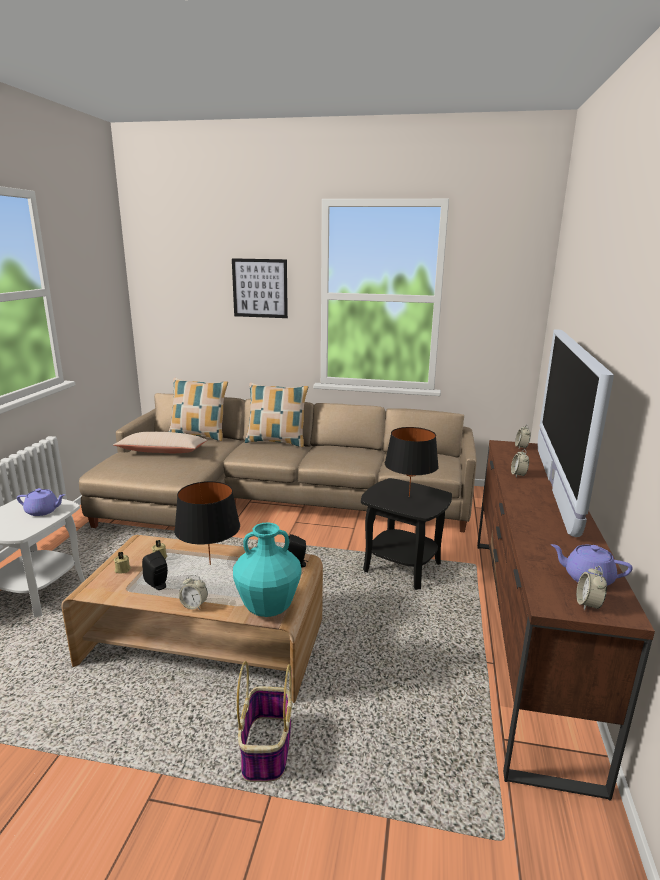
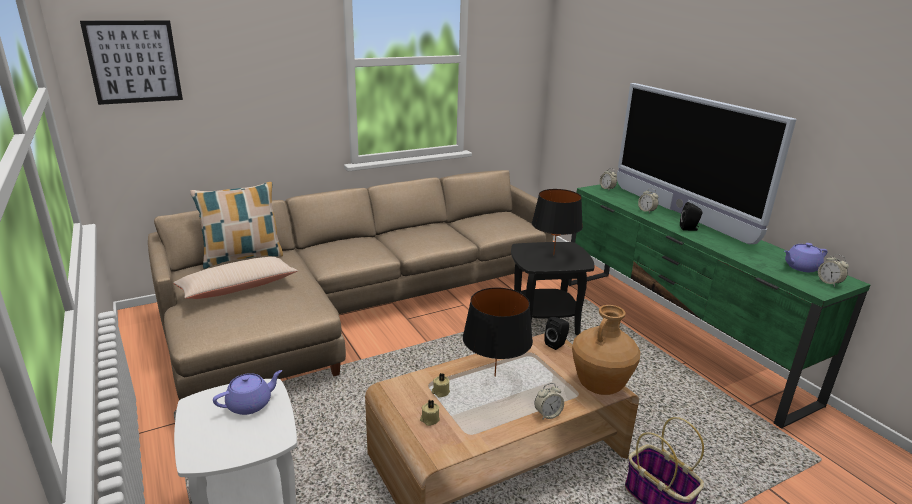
camera: 40 degrees left, 5 degrees up
black speaker [142,551,168,590] -> black speaker moved to [680,202,702,231]
picture [232,258,288,318] -> picture moved to [80,20,183,105]
turquoise vase [233,522,302,617] -> brown vase [572,305,640,395]
pillow [245,383,308,447] -> none
brown tv stand [477,440,655,800] -> green tv stand [568,181,870,429]

